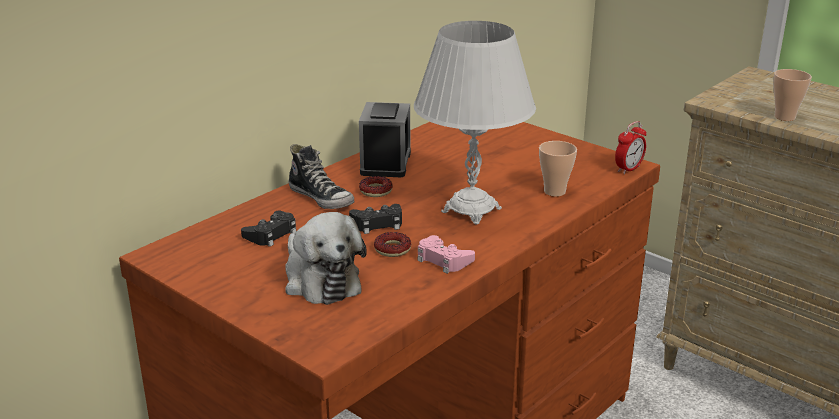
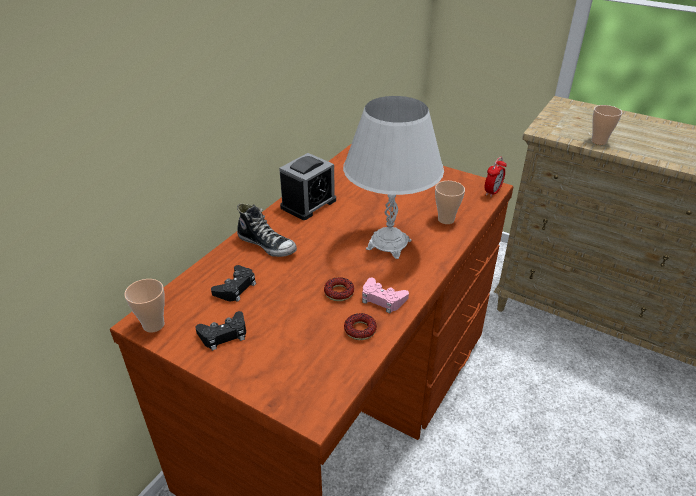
camera: 10 degrees left, 10 degrees up
plush toy [285,212,367,305] -> none
black game controller [349,204,402,234] -> black game controller moved to [195,311,246,351]
alarm clock [359,102,411,177] -> alarm clock turned 45 degrees clockwise [279,153,336,220]
donut [359,176,393,197] -> donut moved to [344,313,377,340]
none -> cup [124,279,164,333]

